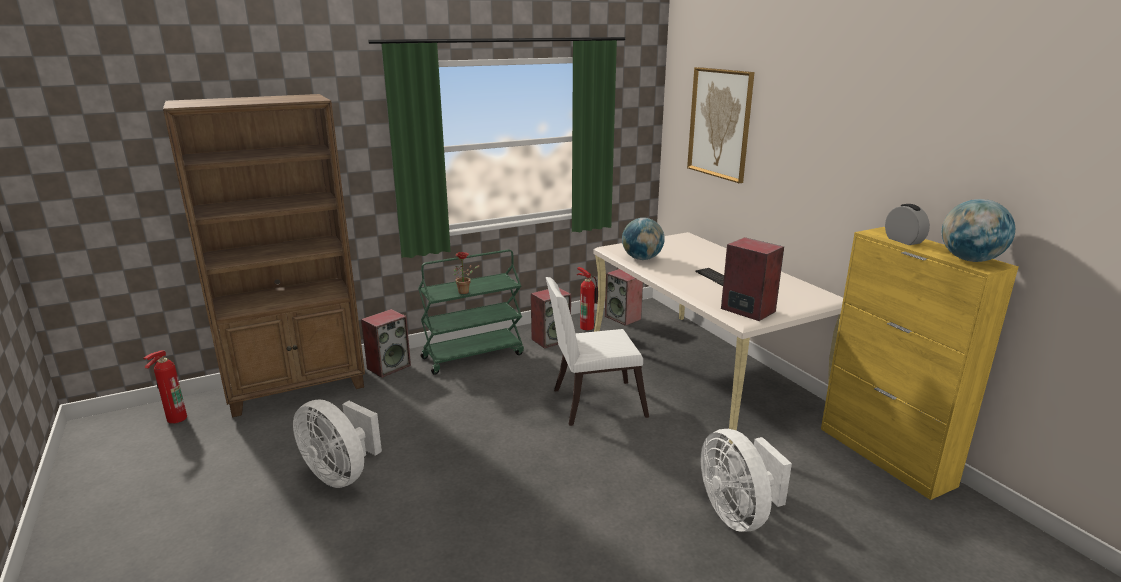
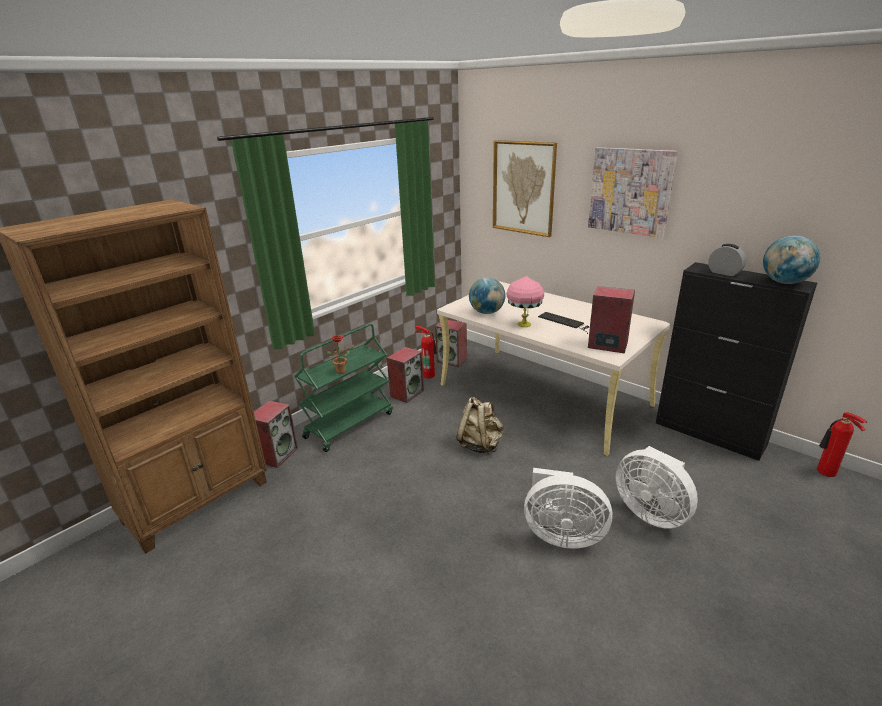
camera: 20 degrees left, 5 degrees up
fire extinguisher [143,350,187,424] -> fire extinguisher moved to [817,412,867,477]
white fan [293,400,382,488] -> white fan moved to [524,468,613,549]
white chair [546,277,649,426] -> beige backpack [456,397,503,453]
yellow cabinet [821,227,1019,500] -> black cabinet [656,262,817,461]
none -> pink table lamp [506,276,544,327]
none -> picture [588,147,678,238]

